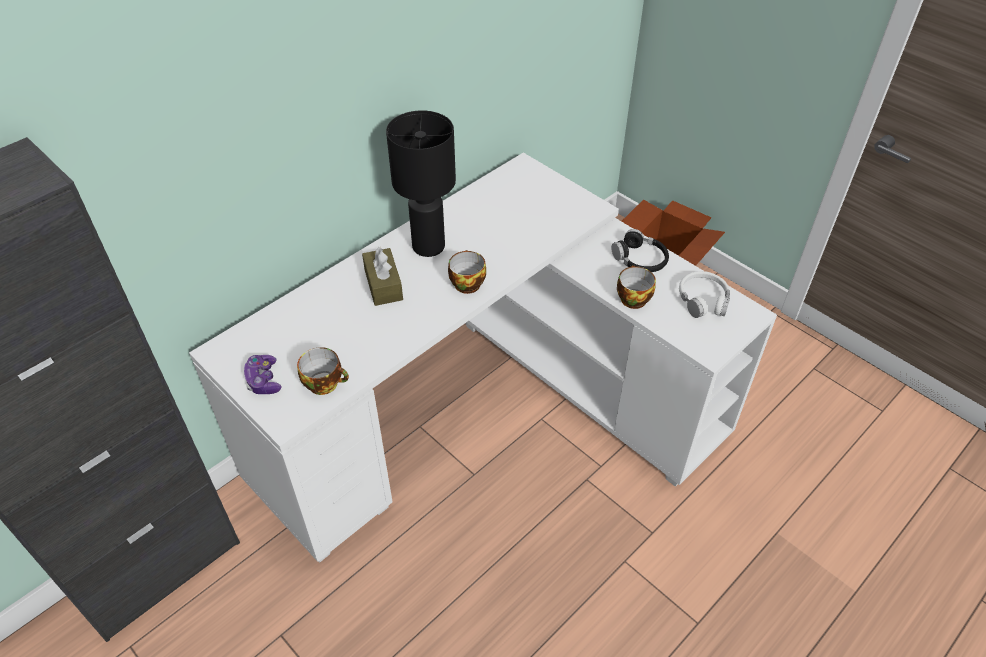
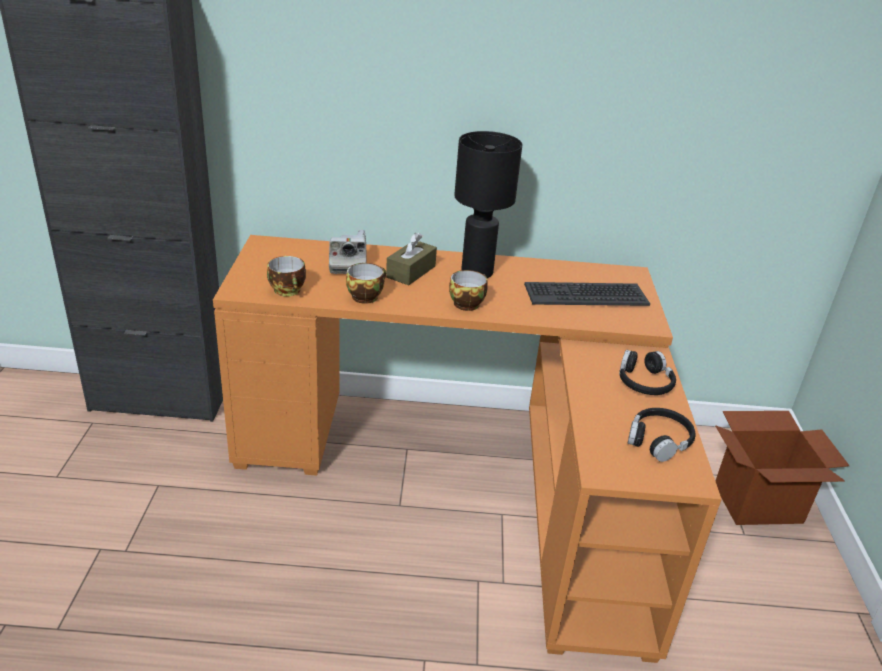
camera: 45 degrees right, 15 degrees down
white desk [189,153,777,562] -> orange desk [213,235,722,663]
game controller [244,355,281,394] -> none
cup [617,265,656,309] -> cup moved to [346,263,386,304]
white headphones [679,271,730,318] -> black headphones [628,408,696,462]
none -> camera [329,230,367,274]
none -> keyboard [524,282,650,306]

